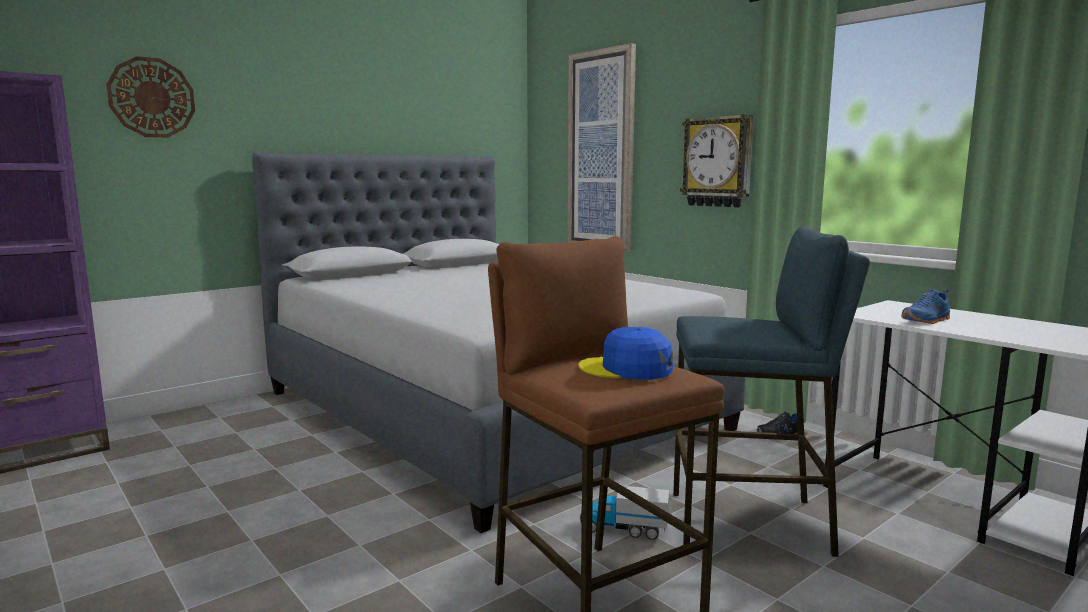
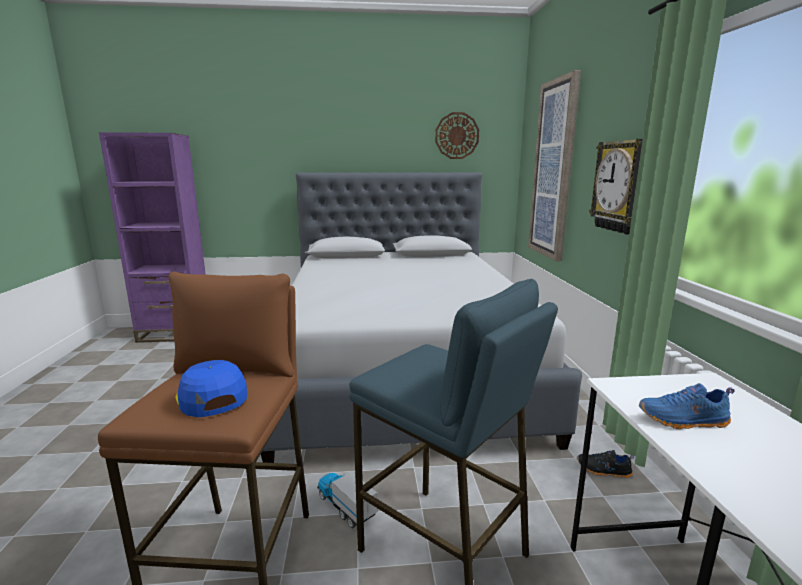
camera: 35 degrees right, 5 degrees up
wall clock [106,56,195,138] -> wall clock moved to [435,112,479,159]

